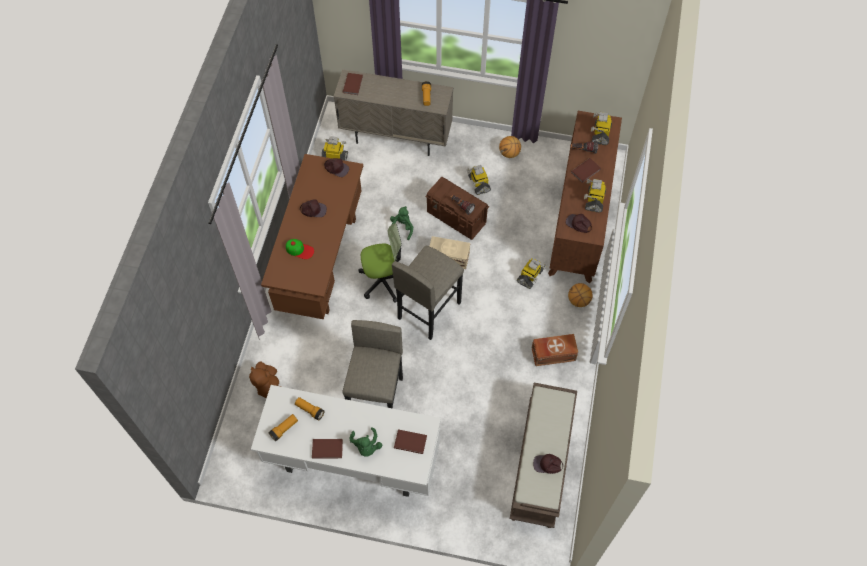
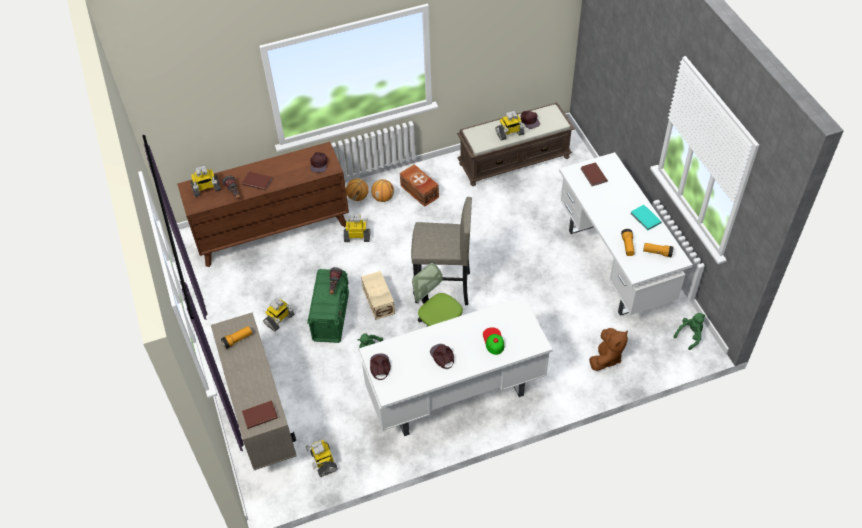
camera: 120 degrees left, 10 degrees down
brown desk [261,154,363,319] -> white desk [359,296,553,436]
brown book [312,439,343,458] -> turquoise book [630,205,662,231]
grey stool [342,320,403,409] -> none
green plush toy [350,427,382,457] -> green plush toy moved to [674,313,705,350]
brown storage box [425,177,489,240] -> green storage box [307,269,349,343]
basketball [499,136,521,158] -> basketball moved to [371,179,394,202]
toy robot [584,179,606,212] -> toy robot moved to [496,111,525,140]

